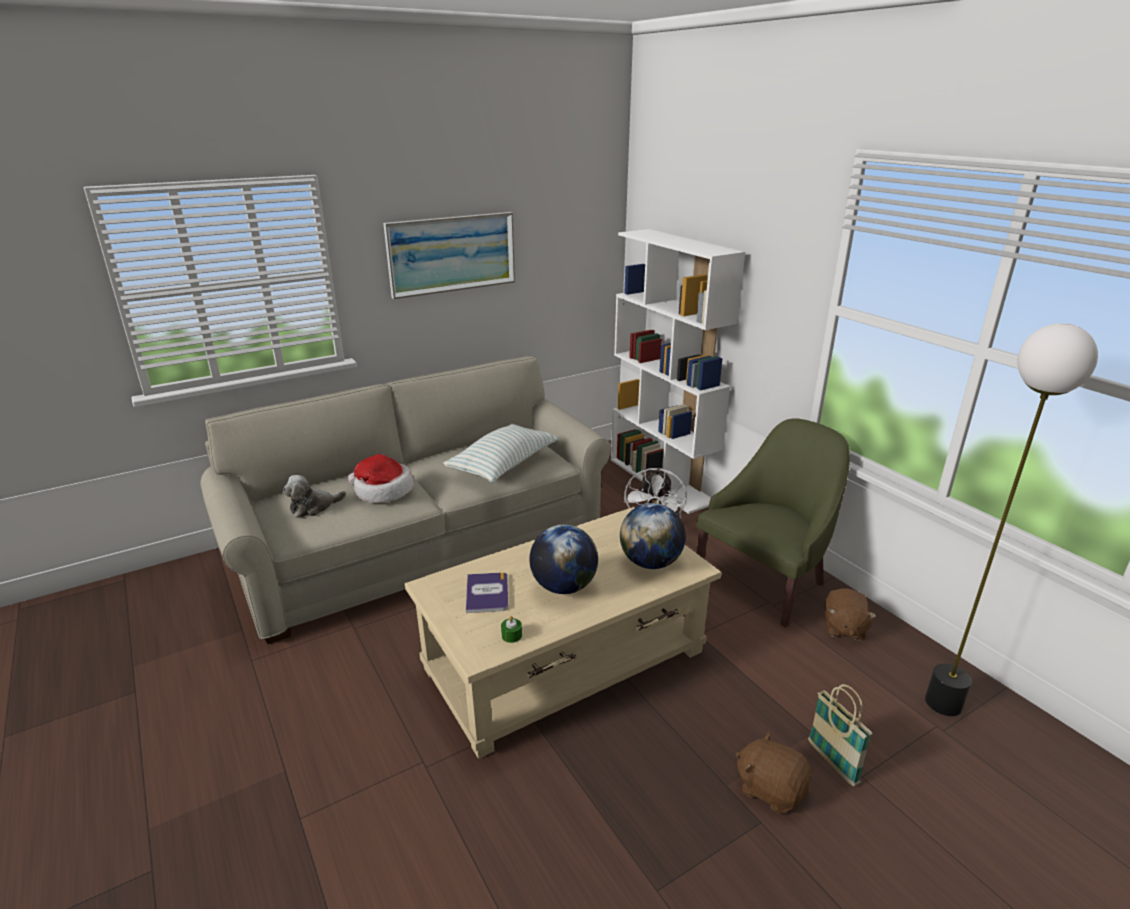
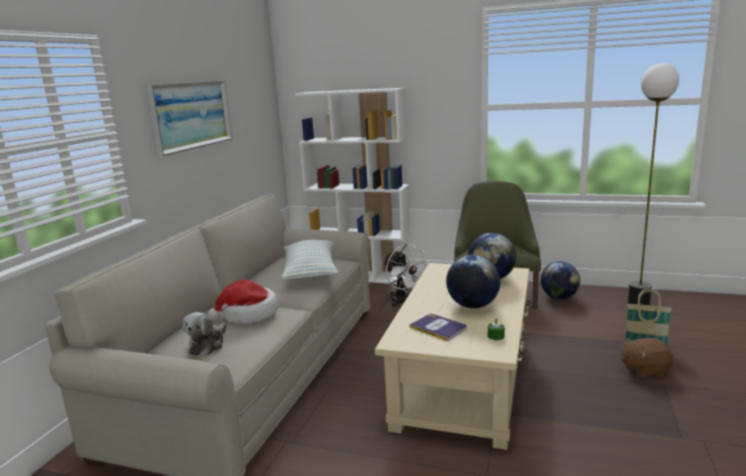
camera: 40 degrees left, 10 degrees down
brown plush toy [825,589,876,641] -> globe [540,261,580,299]

